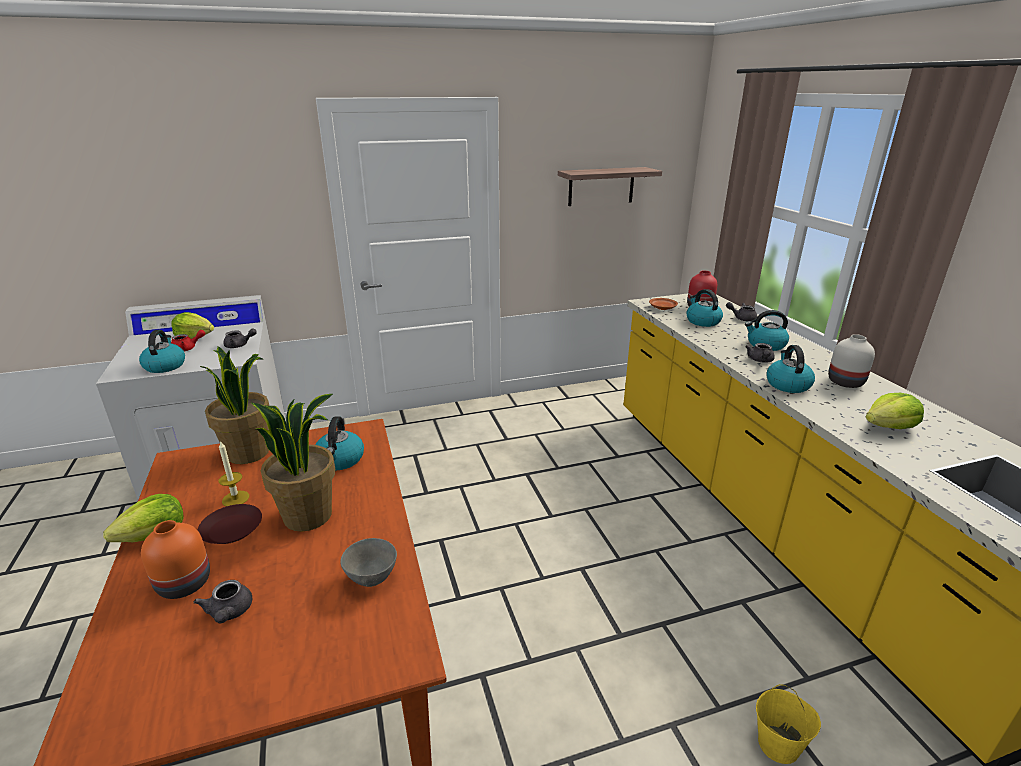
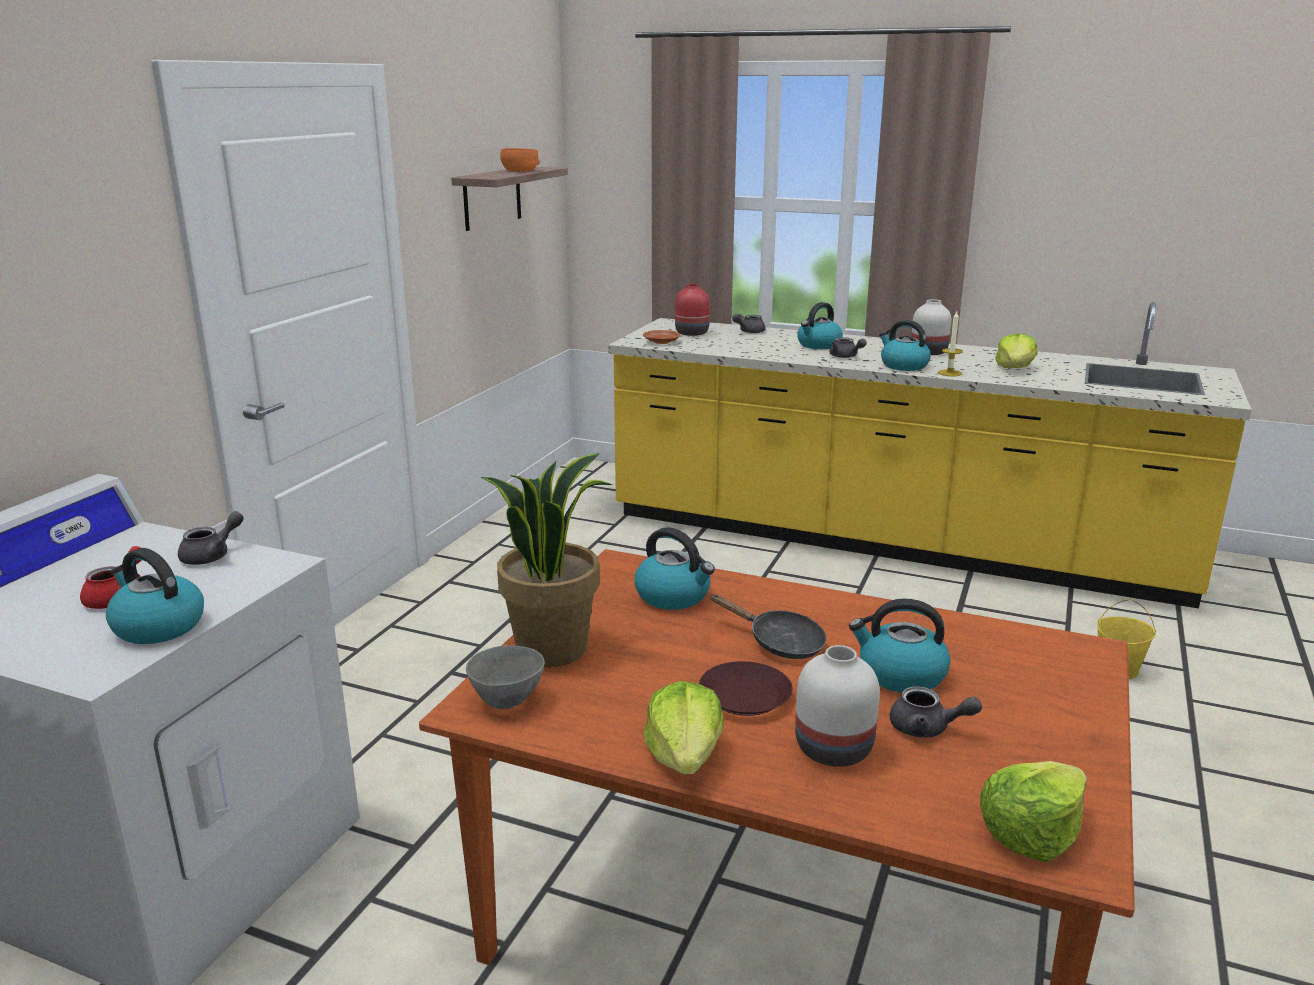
camera: 50 degrees left, 5 degrees down
orange vase [141,520,210,599] -> white vase [795,645,880,767]
lettuce [171,312,214,339] -> lettuce moved to [980,761,1087,862]
candle [218,441,249,506] -> candle moved to [938,311,963,376]
potted plant [251,394,335,531] -> black frying pan [710,594,826,659]
grey bowl [340,538,397,587] -> grey bowl moved to [466,646,545,709]
kettle [687,289,723,327] -> kettle moved to [849,598,950,693]
none -> orange bowl [500,148,540,172]

